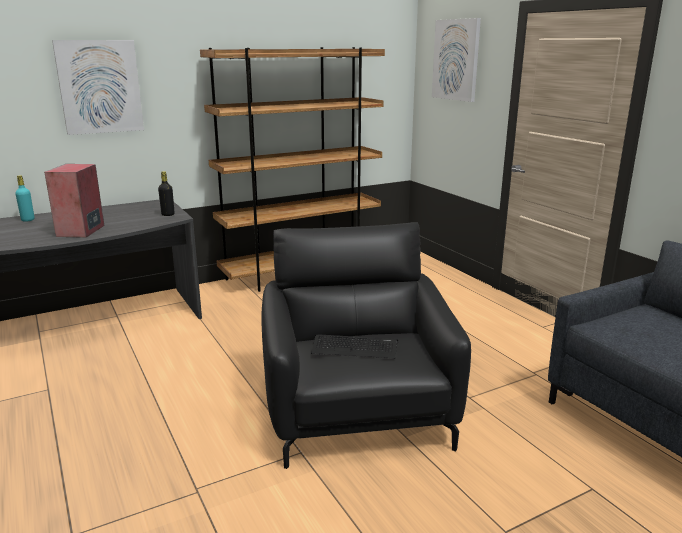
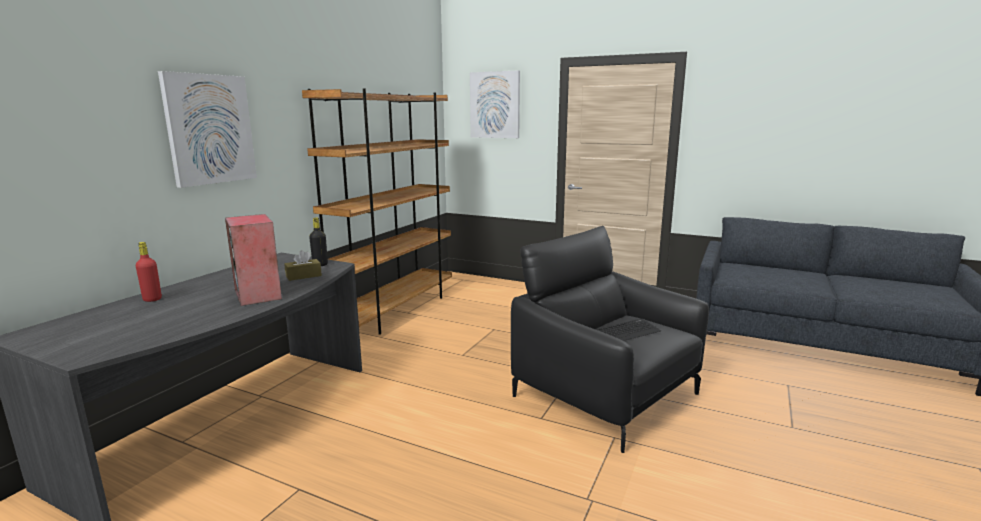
camera: 35 degrees left, 5 degrees down
turquoise bottle [15,175,35,222] -> red bottle [136,242,162,302]
none -> brown tissue box [285,250,322,281]

